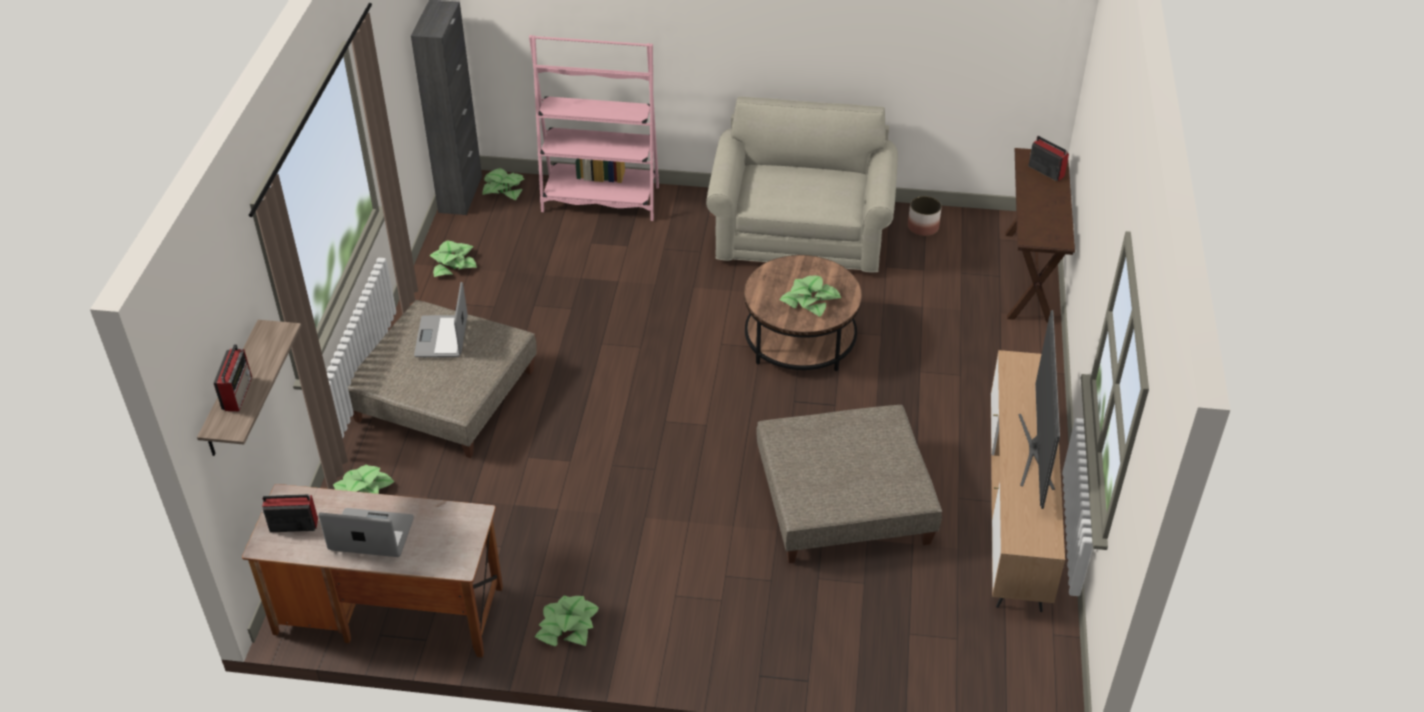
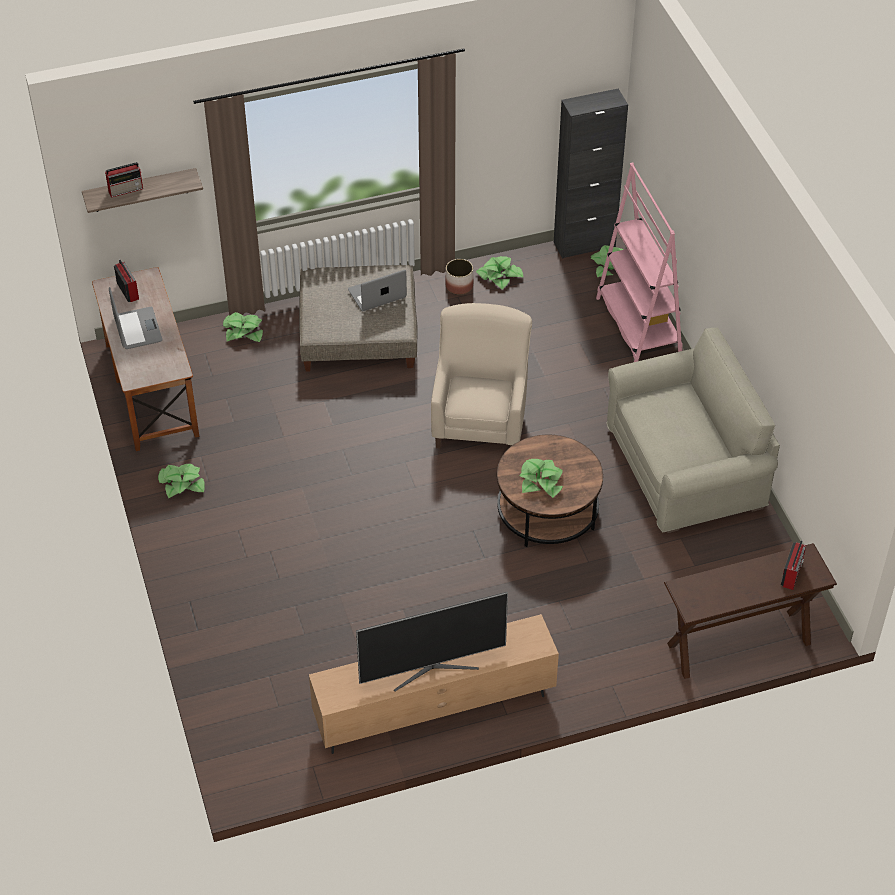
camera: 65 degrees right, 5 degrees up
beige ottoman [756,405,942,563] -> none
planter [908,196,942,236] -> planter moved to [445,259,473,295]
none -> beige armchair [431,303,532,448]

